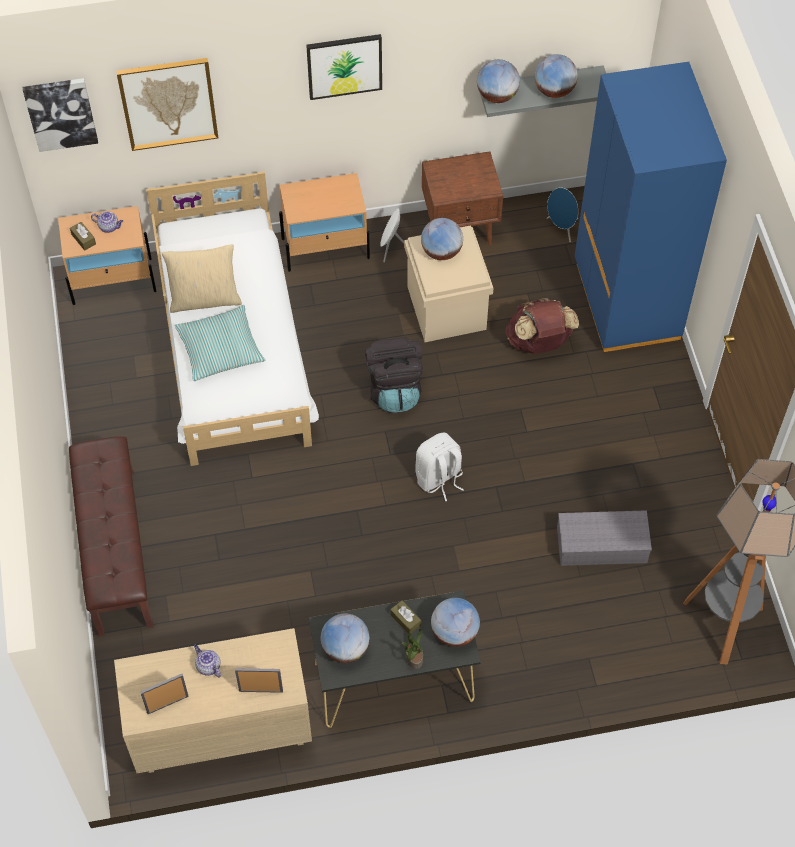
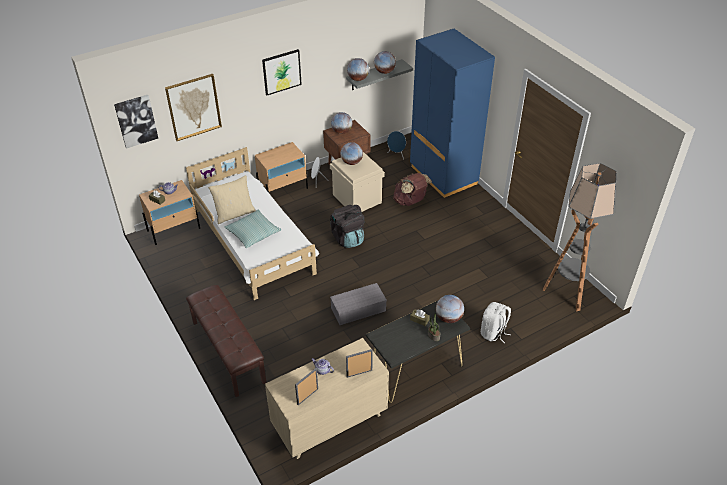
camera: 20 degrees left, 15 degrees down
globe [321,614,370,663] -> globe moved to [331,112,352,134]
white backpack [415,433,464,501] -> white backpack moved to [481,302,511,343]
grey storage box [557,510,652,566] -> grey storage box moved to [330,283,387,325]

